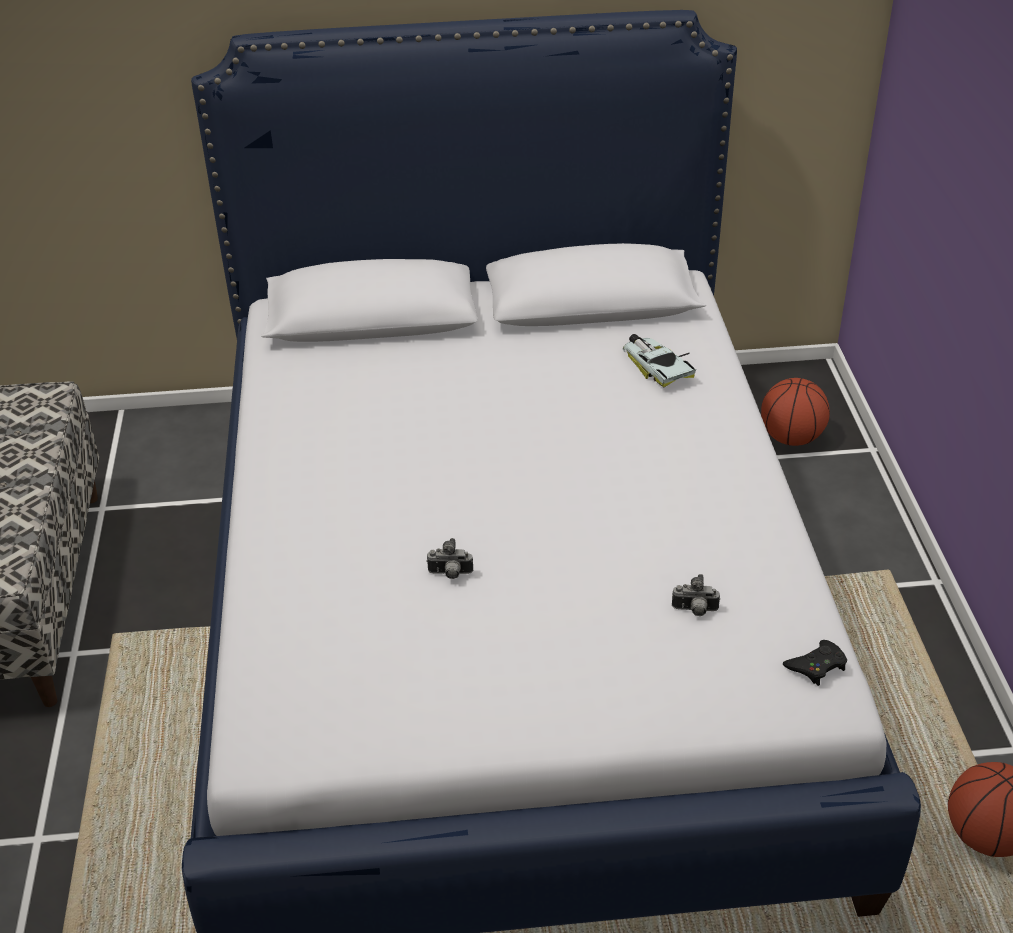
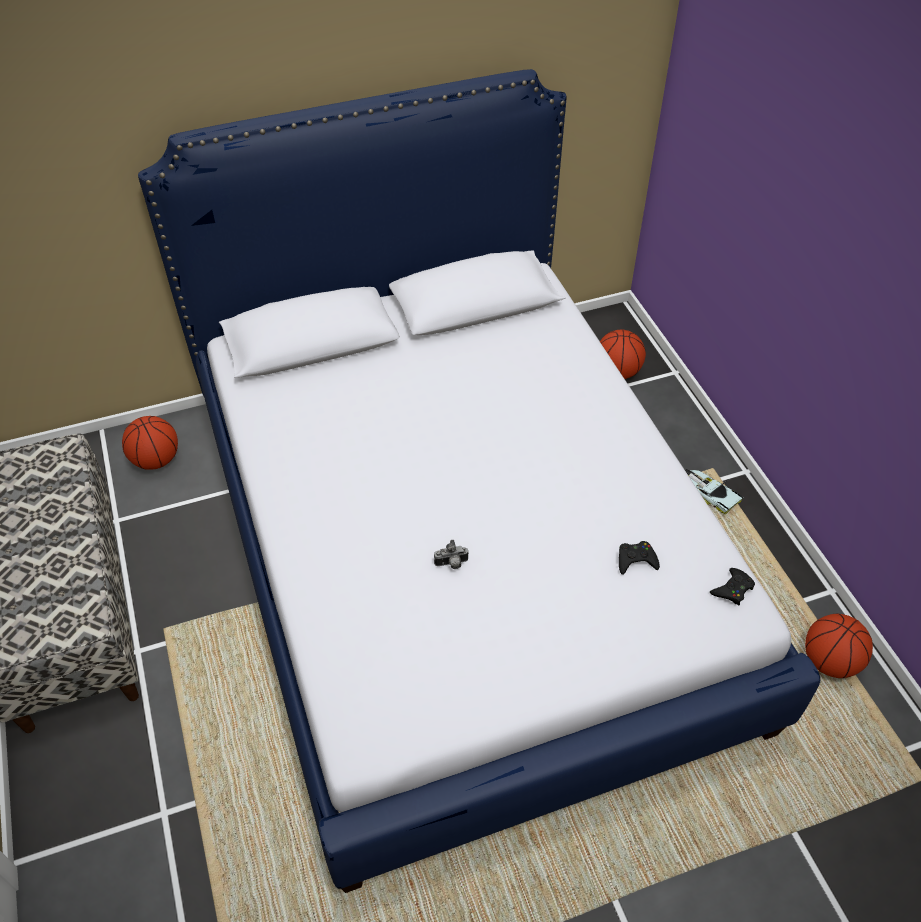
camera: 15 degrees left, 10 degrees up
toy car [623,334,696,387] -> toy car moved to [685,469,744,514]
camera [672,574,720,616] -> black game controller [619,541,660,575]
none -> basketball [122,416,178,470]

